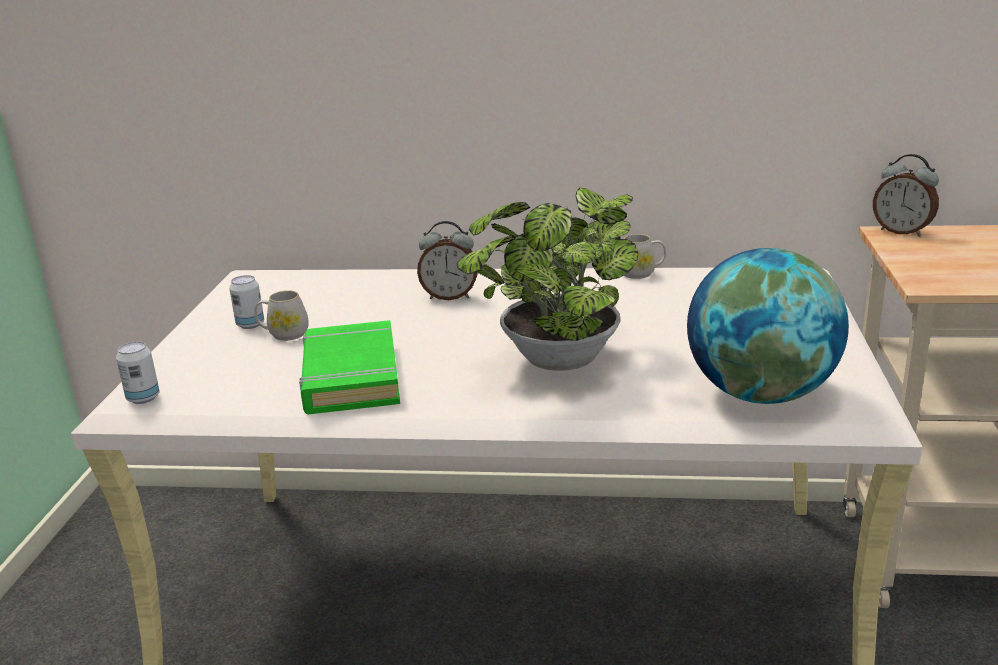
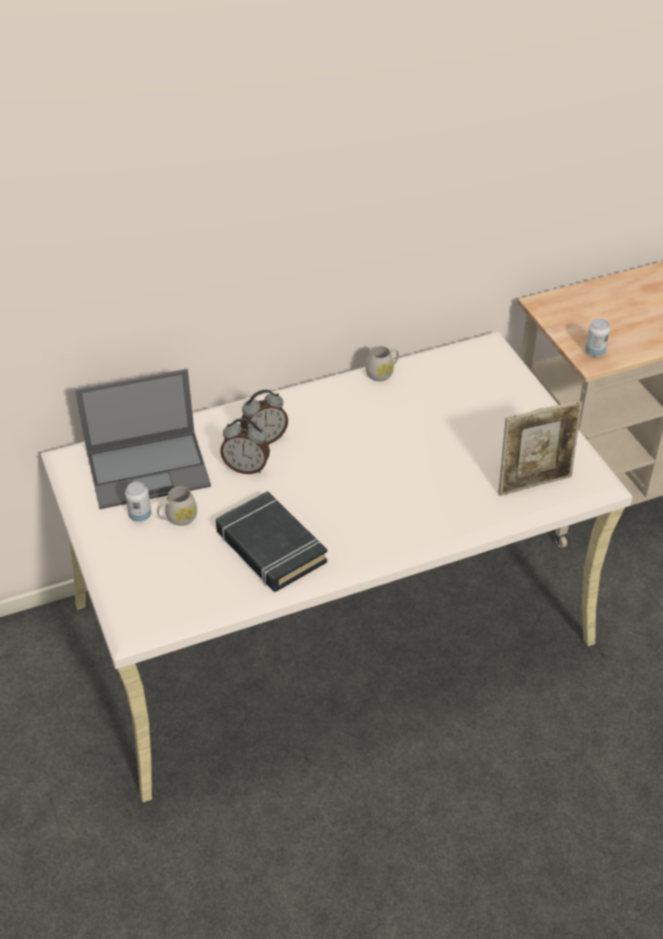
camera: 30 degrees left, 20 degrees up
can [116,342,160,404] -> can moved to [585,319,610,357]
green book [299,320,400,414] -> black book [216,491,327,592]
potted plant [456,188,638,371] -> none
globe [687,248,849,404] -> picture frame [498,400,583,496]
alarm clock [873,154,939,237] -> alarm clock moved to [220,418,270,474]
none -> laptop [75,369,211,509]

